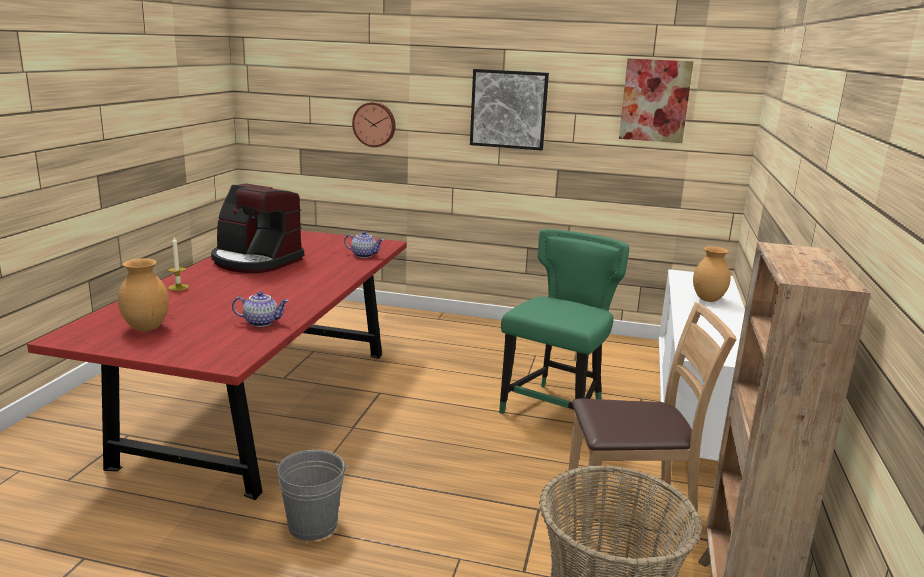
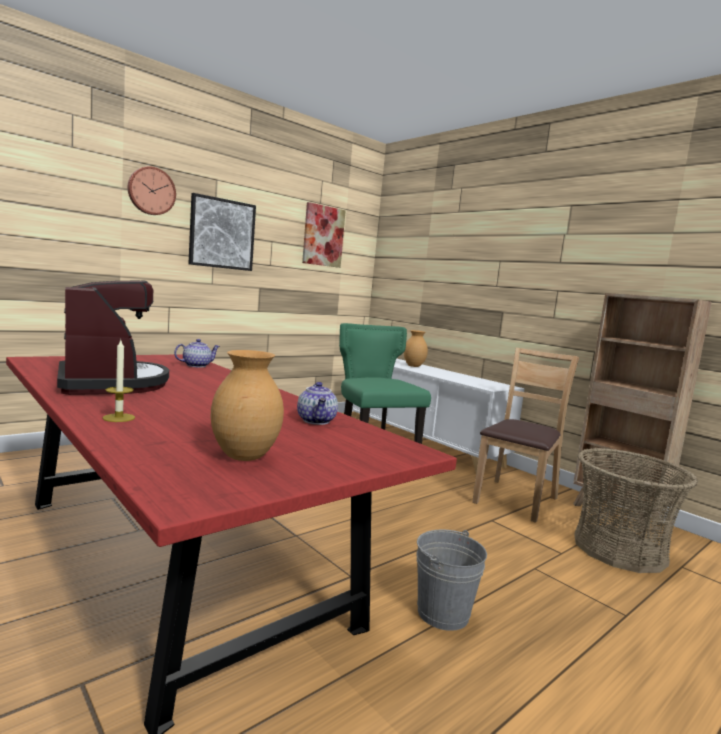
camera: 55 degrees left, 10 degrees down
coffee machine [211,183,304,273] -> coffee machine turned 90 degrees counterclockwise [57,281,169,395]
teapot [232,291,289,327] -> teapot turned 135 degrees clockwise [297,382,338,425]
wall clock [352,102,396,147] -> wall clock moved to [128,166,176,215]

